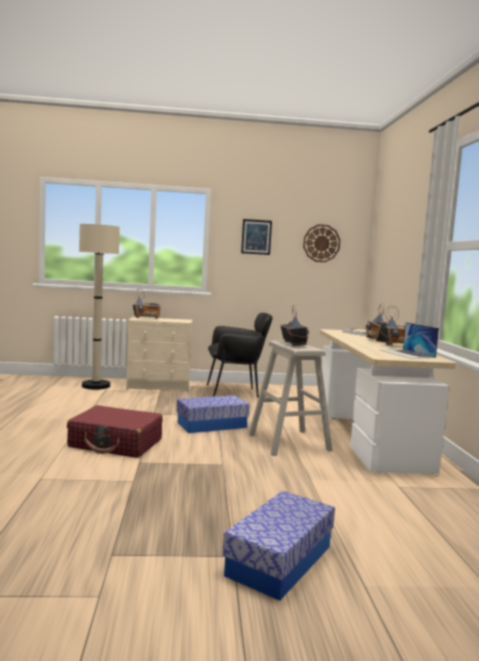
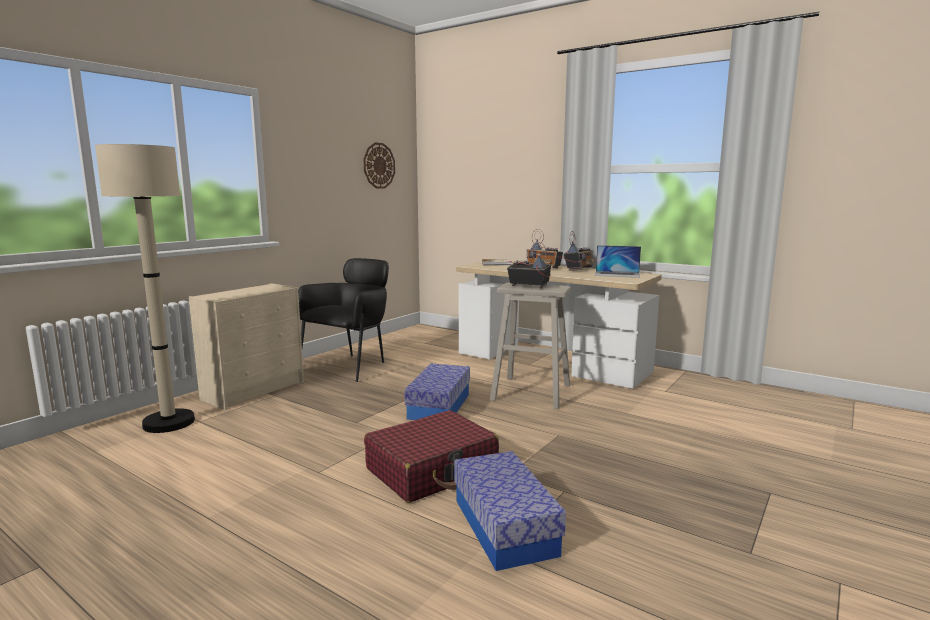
camera: 50 degrees left, 5 degrees up
radio [133,289,161,318] -> none
storage box [222,491,335,601] -> storage box moved to [454,451,566,571]
picture [241,219,272,255] -> none

